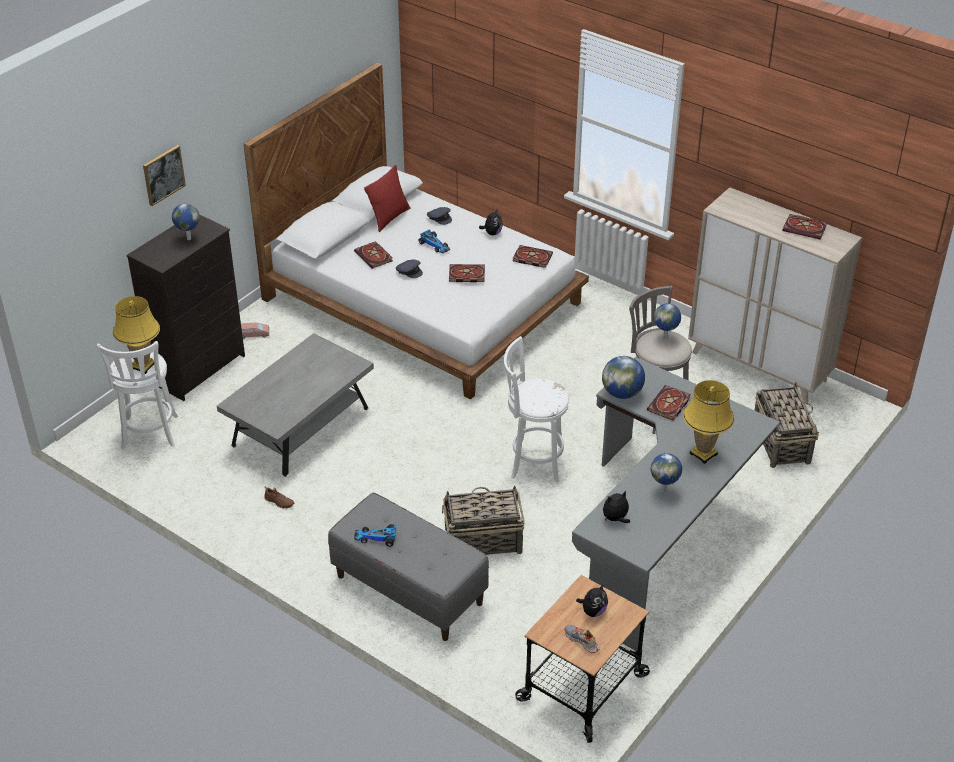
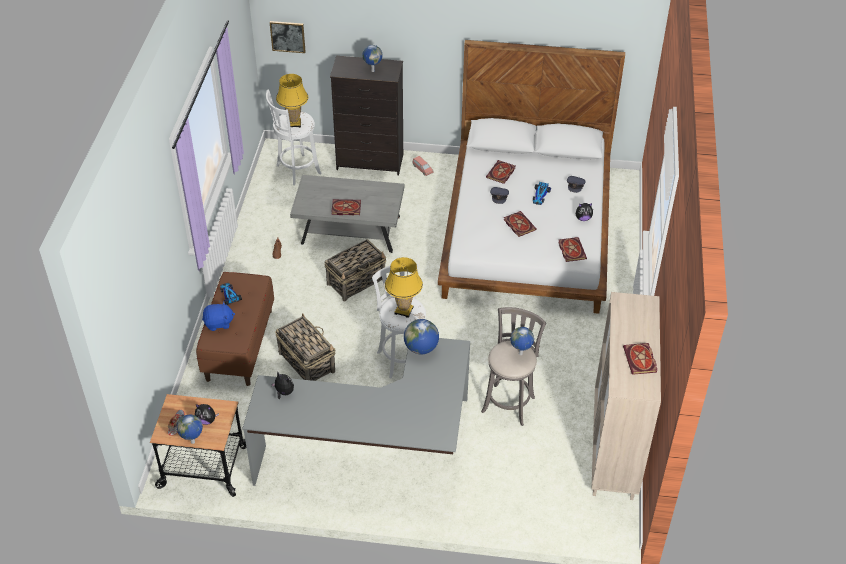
camera: 60 degrees right, 5 degrees up
picture [143,145,186,206] -> picture moved to [270,21,306,53]
grey bench [328,493,489,641] -> brown bench [196,272,274,386]
red pillow [364,165,410,232] -> none
book [647,385,691,420] -> book moved to [331,199,361,215]
globe [651,453,682,493] -> globe moved to [177,415,203,444]
yellow table lamp [683,380,734,464] -> yellow table lamp moved to [385,257,423,318]
basket [755,382,819,468] -> basket moved to [325,239,386,301]
none -> blue plush toy [202,301,235,331]

